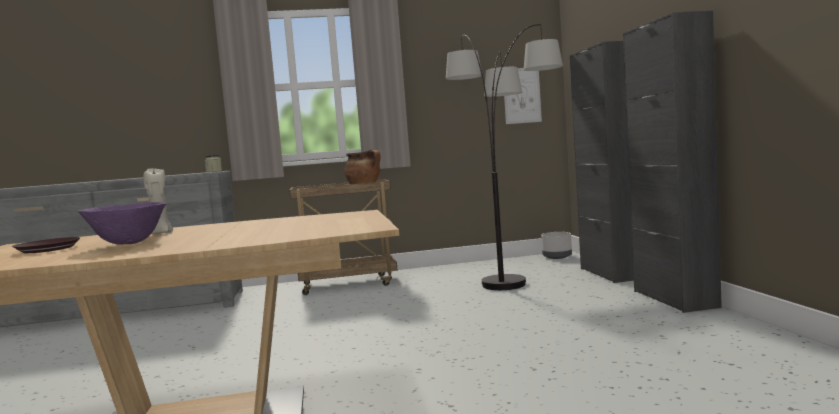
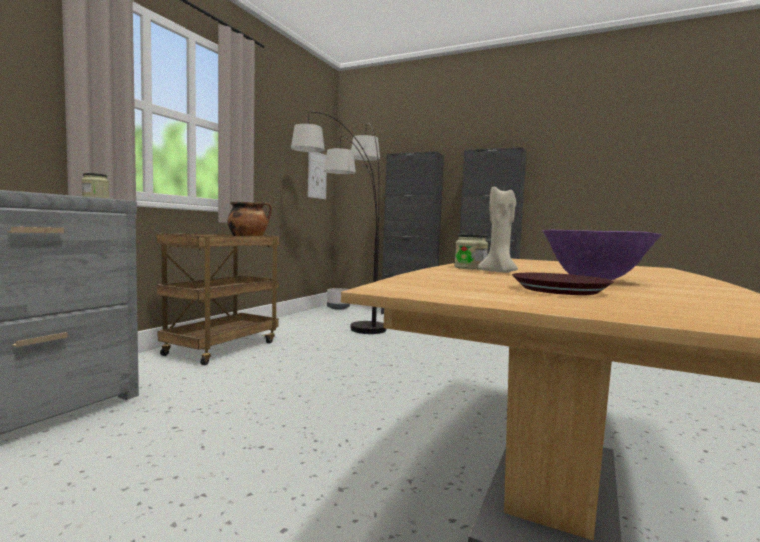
camera: 55 degrees left, 0 degrees up
none -> jar [454,234,488,270]

